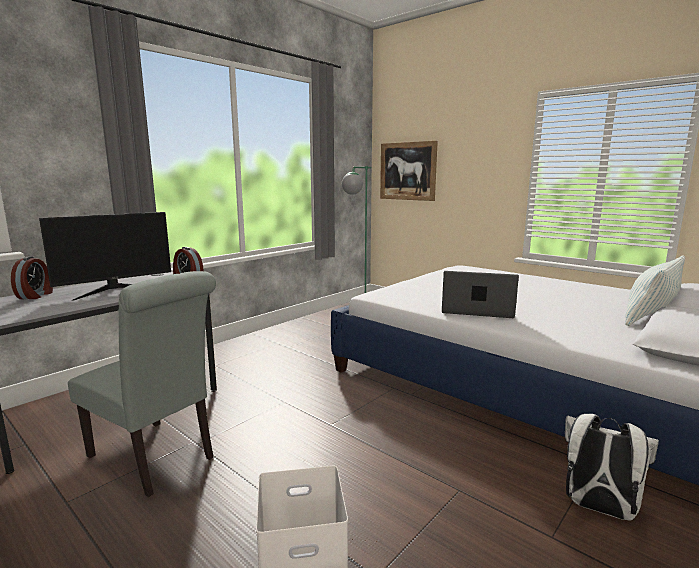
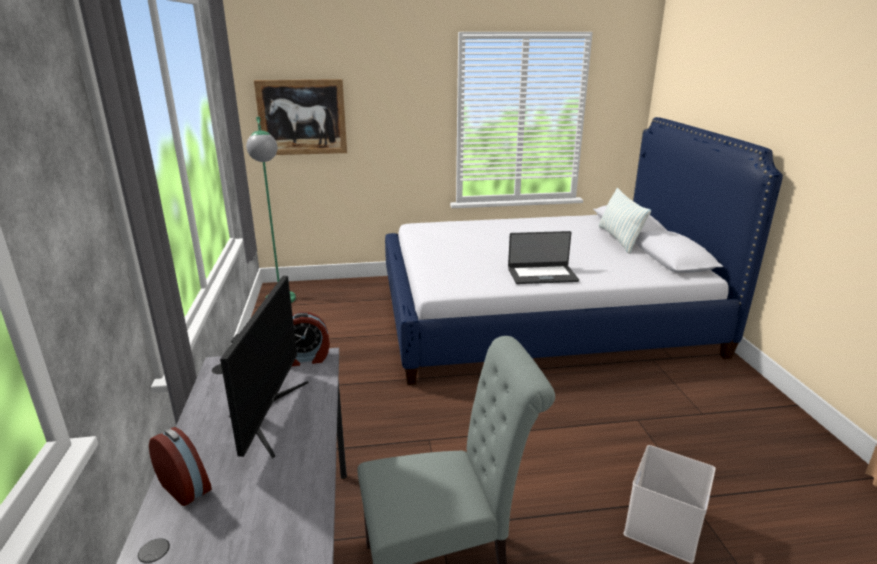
camera: 50 degrees left, 10 degrees up
laptop [442,271,519,318] -> laptop turned 150 degrees counterclockwise [508,231,579,284]
white backpack [565,414,659,520] -> none

